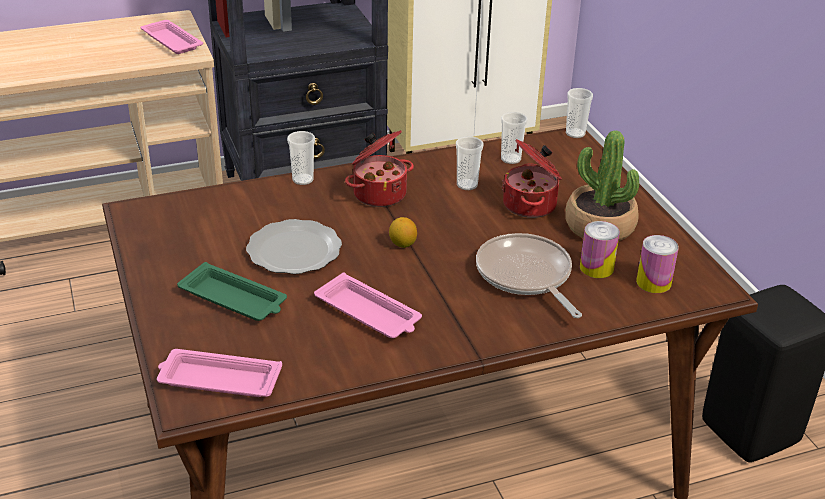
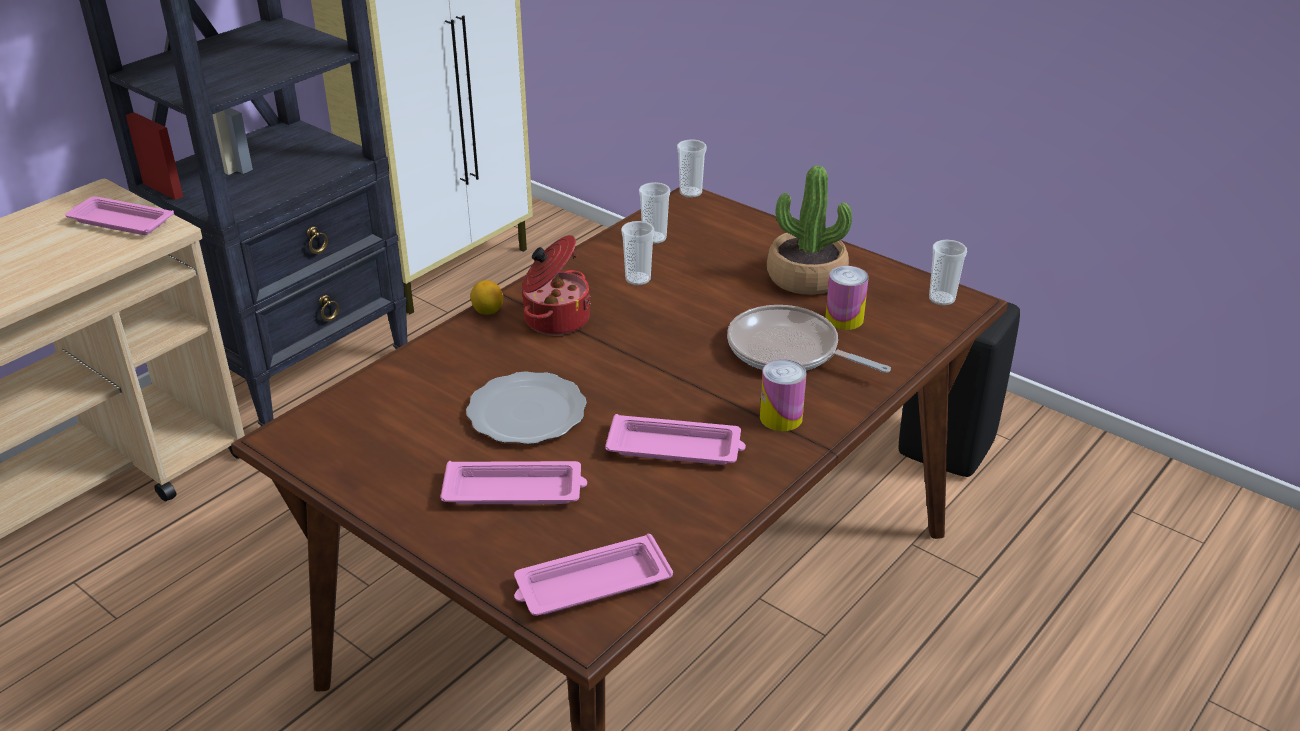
camera: 30 degrees left, 0 degrees up
green tray [177,262,287,321] -> pink tray [440,461,587,504]
cup [287,131,315,185] -> cup moved to [929,240,967,306]
lemon [389,217,417,248] -> lemon moved to [470,280,503,315]
cooking pot [502,139,562,218] -> none
can [636,235,679,293] -> can moved to [760,359,807,431]

